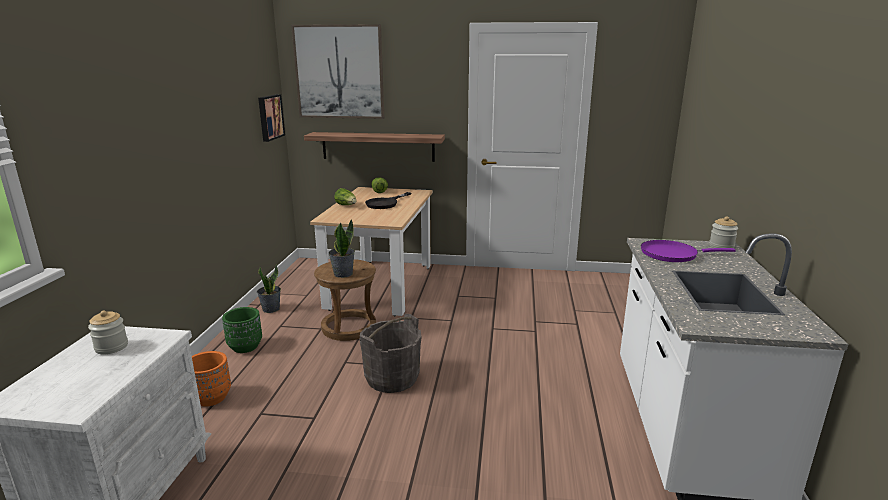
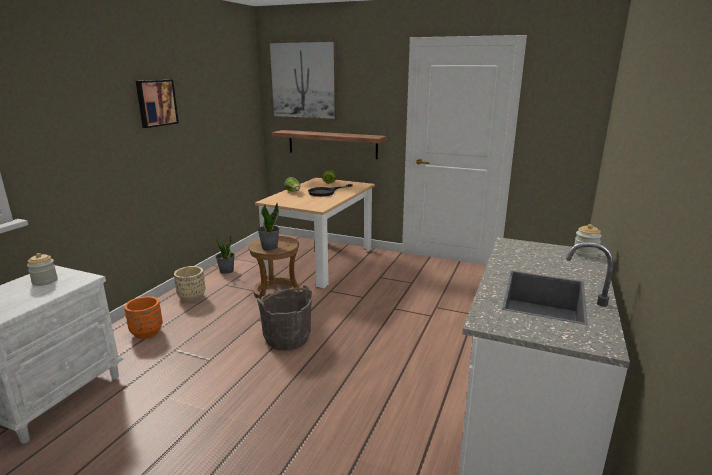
camera: 15 degrees right, 0 degrees up
green planter [222,307,262,353] -> beige planter [174,266,205,302]
picture [258,94,285,142] -> picture moved to [136,80,179,128]
purple frying pan [641,240,736,262] -> none

